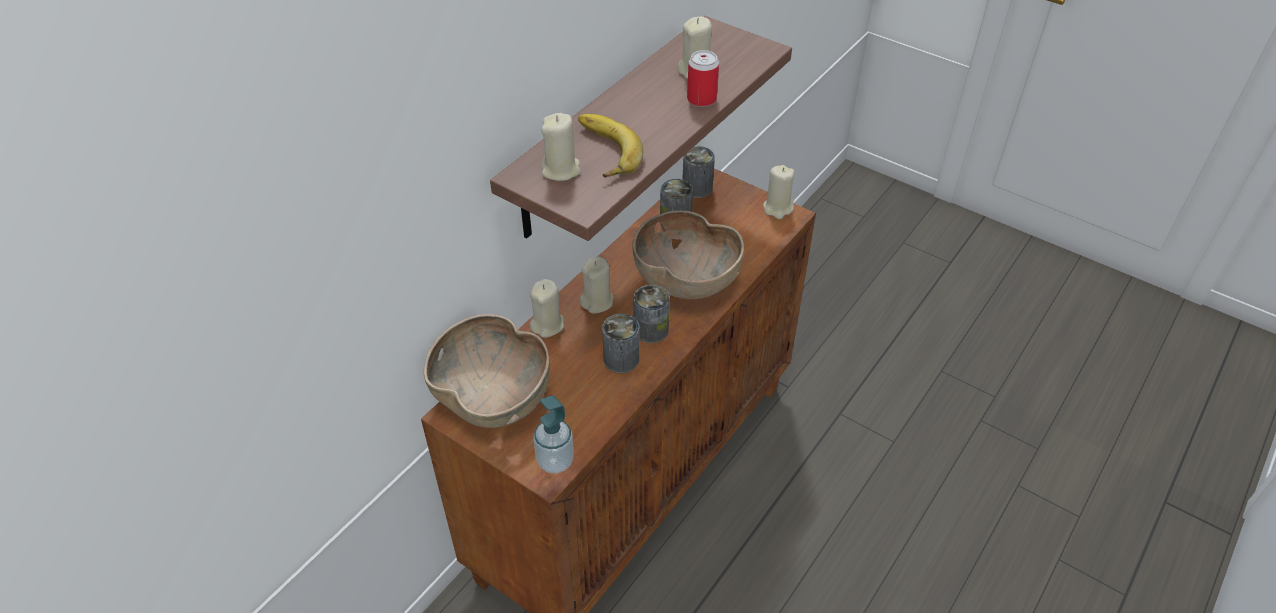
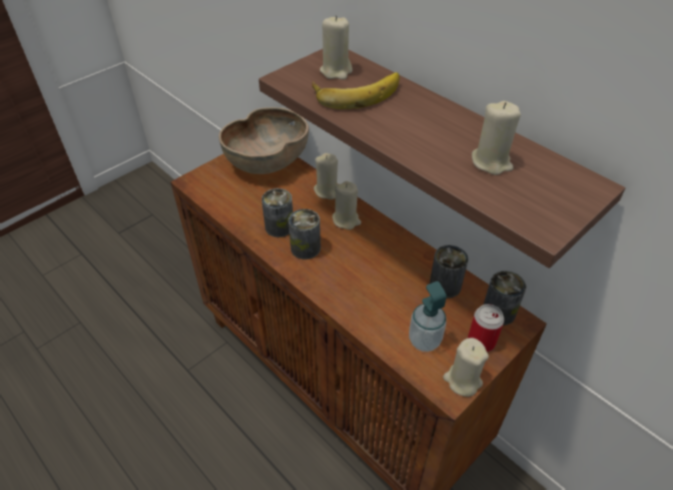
camera: 100 degrees right, 0 degrees up
soap dispenser [534,395,574,474] -> soap dispenser moved to [409,281,446,352]
brown bowl [632,210,744,299] -> none
can [687,50,719,107] -> can moved to [468,304,504,352]

